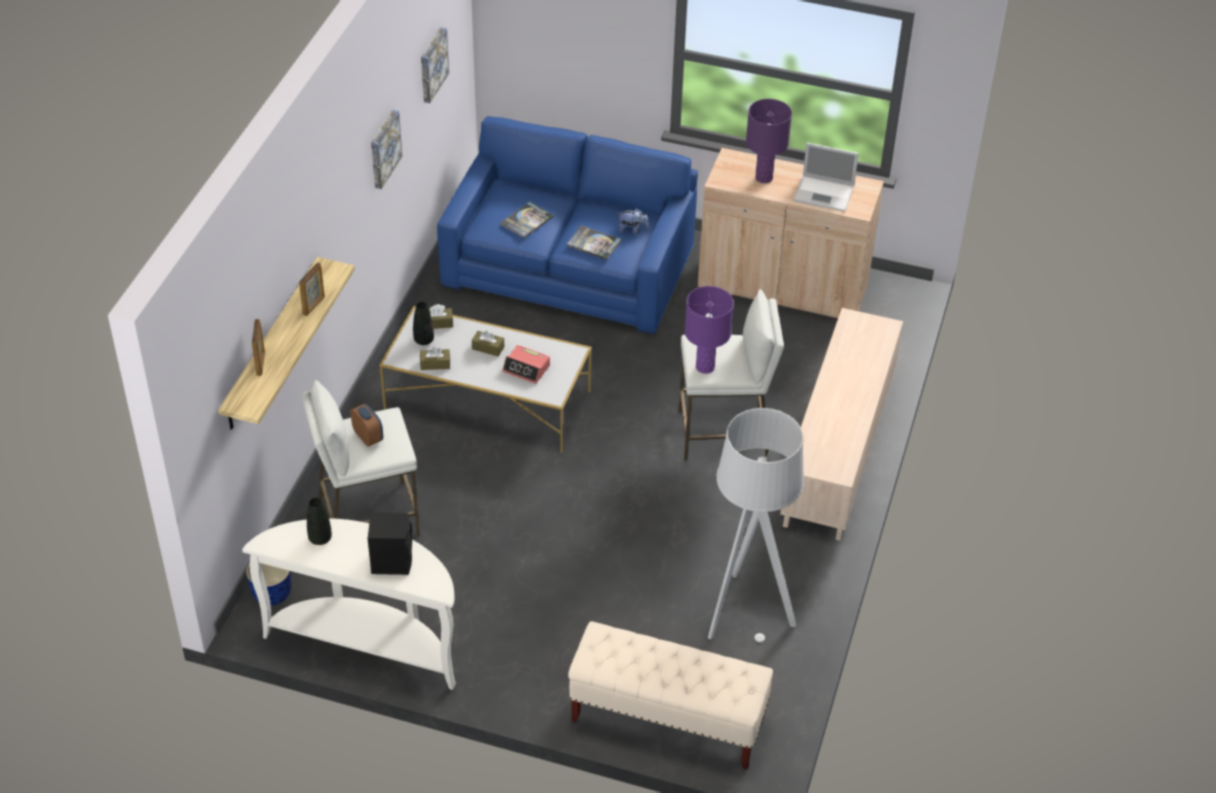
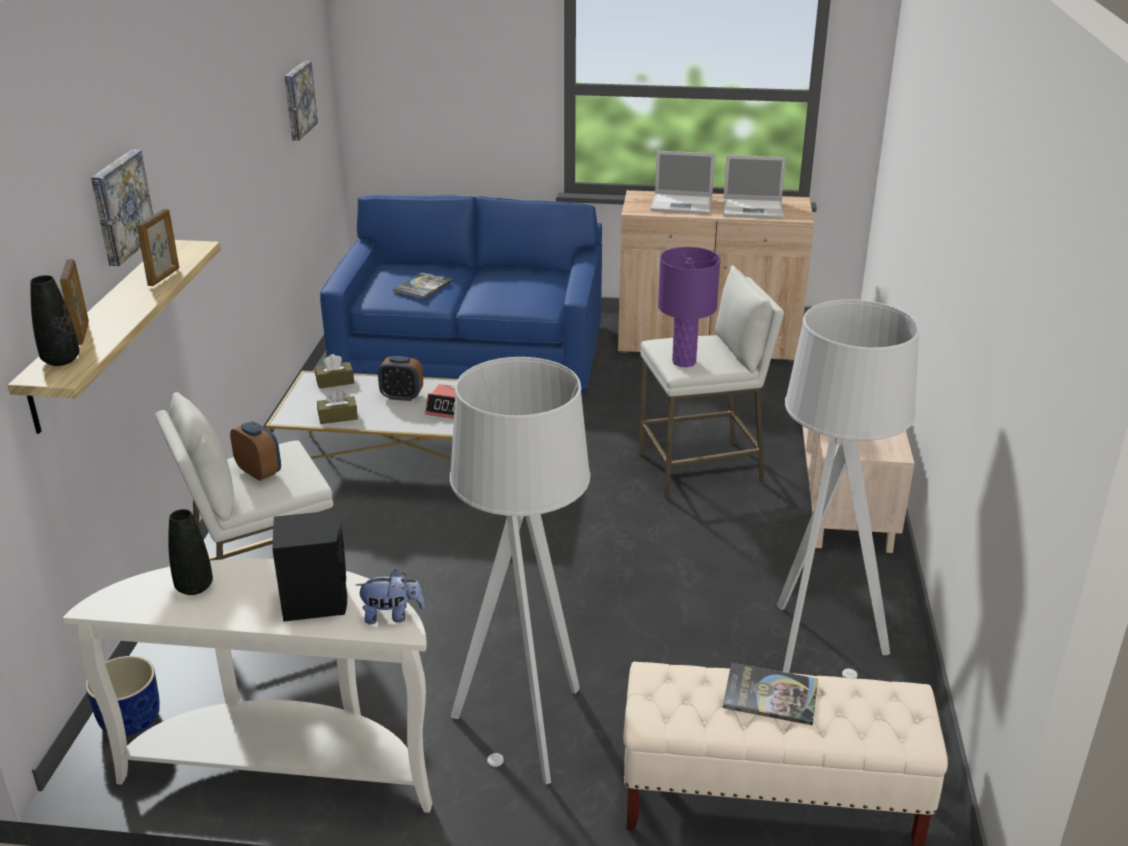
camera: 10 degrees left, 15 degrees down
picture [371,110,402,189] -> picture moved to [91,149,153,266]
black vase [413,302,434,345] -> black vase moved to [30,275,79,366]
brown tissue box [472,331,504,357] -> alarm clock [378,356,423,401]
book [566,225,621,260] -> book moved to [723,663,818,725]
plush toy [618,208,649,234] -> plush toy moved to [356,570,425,624]
purple table lamp [746,99,792,183] -> laptop [650,151,715,214]
none -> grey floor lamp [450,357,590,785]

